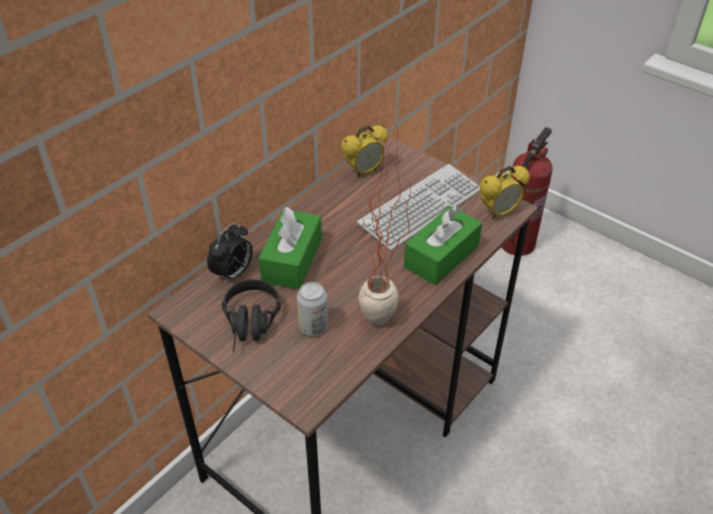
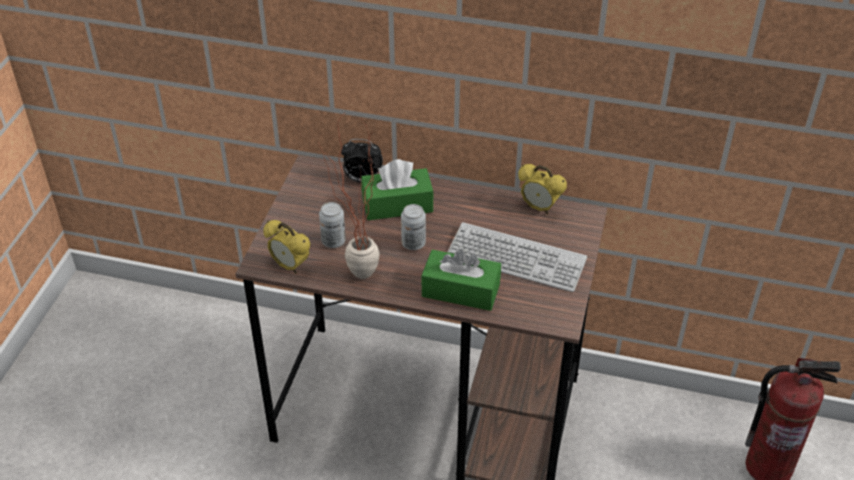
camera: 65 degrees right, 0 degrees up
black headphones [222,279,281,353] -> none
alarm clock [480,166,530,220] -> alarm clock moved to [263,220,311,274]
none -> can [401,204,426,250]

